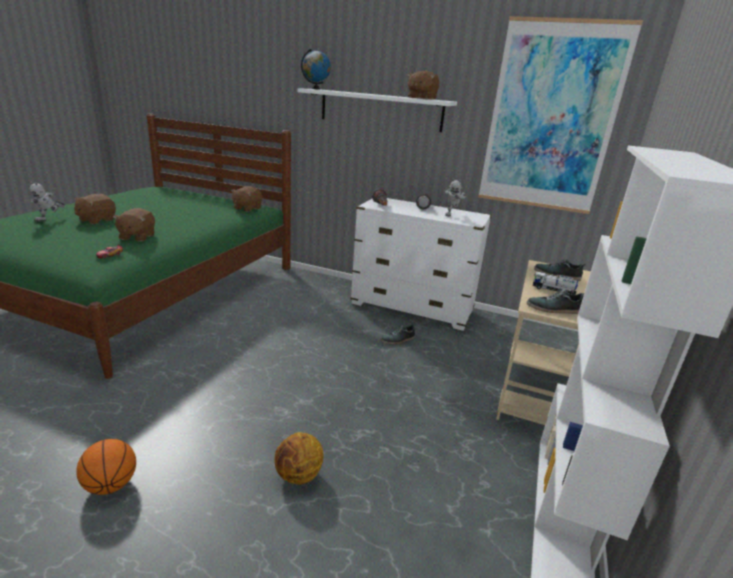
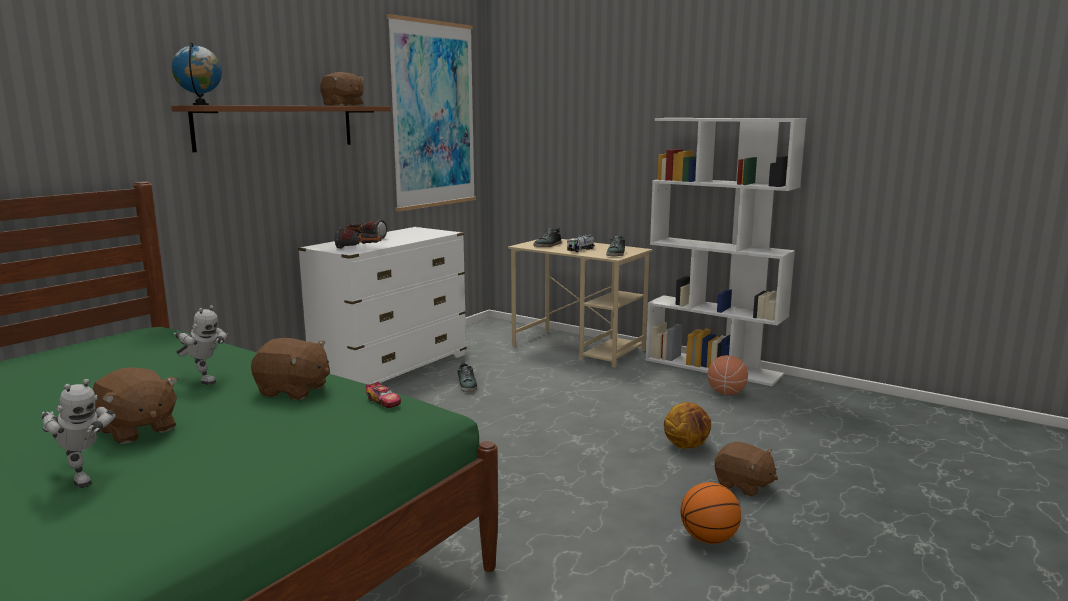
camera: 75 degrees left, 10 degrees down
brown plush toy [231,186,262,212] -> brown plush toy moved to [714,442,778,497]
white shelf [297,88,457,132] -> brown shelf [171,105,391,152]
toy robot [445,178,466,216] -> toy robot moved to [173,305,228,385]
none -> basketball [708,355,748,395]

